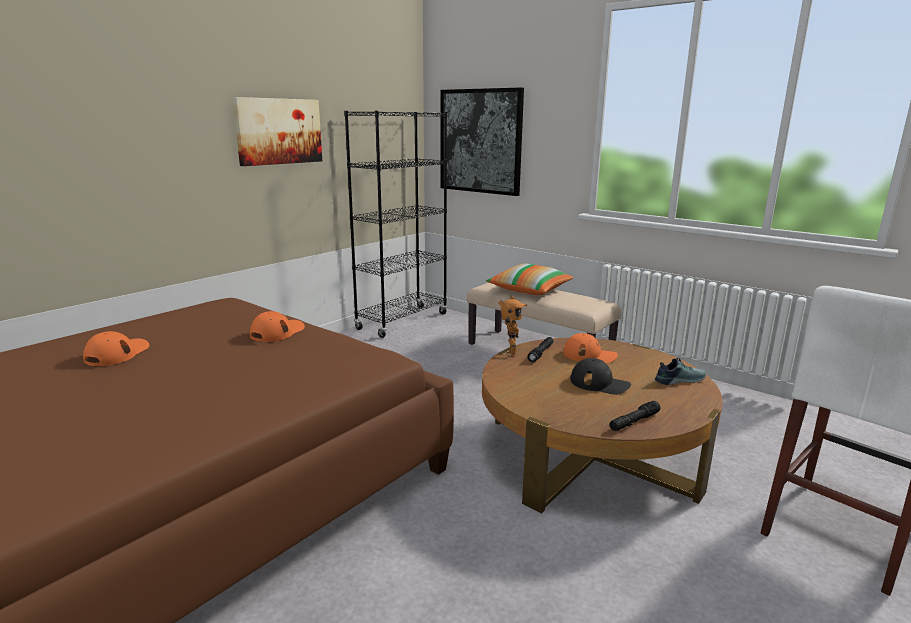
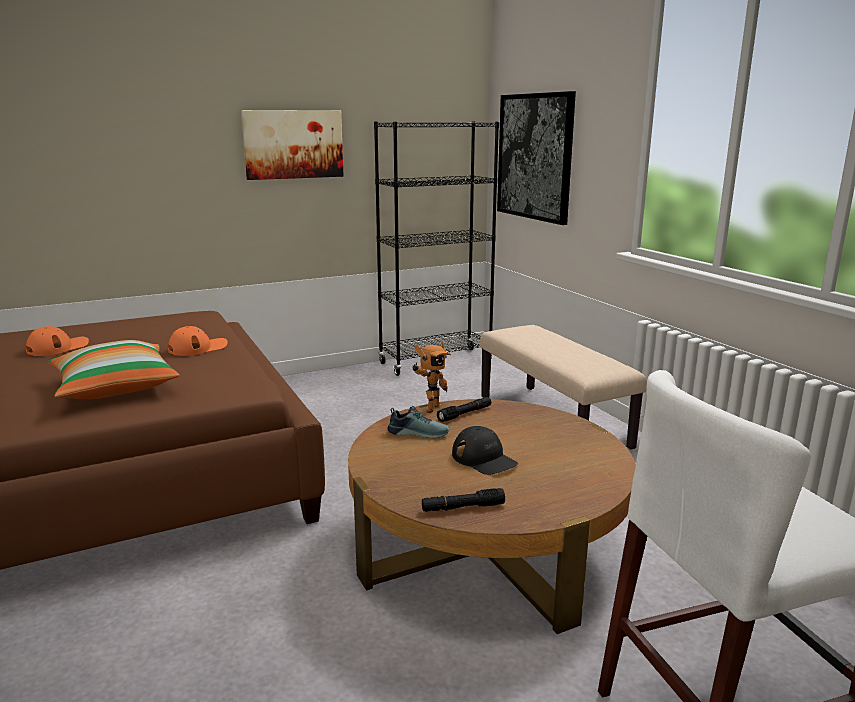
camera: 25 degrees right, 0 degrees up
pillow [486,264,574,295] -> pillow moved to [48,340,179,399]
orange cap [563,333,618,363] -> none
shoe [655,357,706,385] -> shoe moved to [387,406,449,438]

